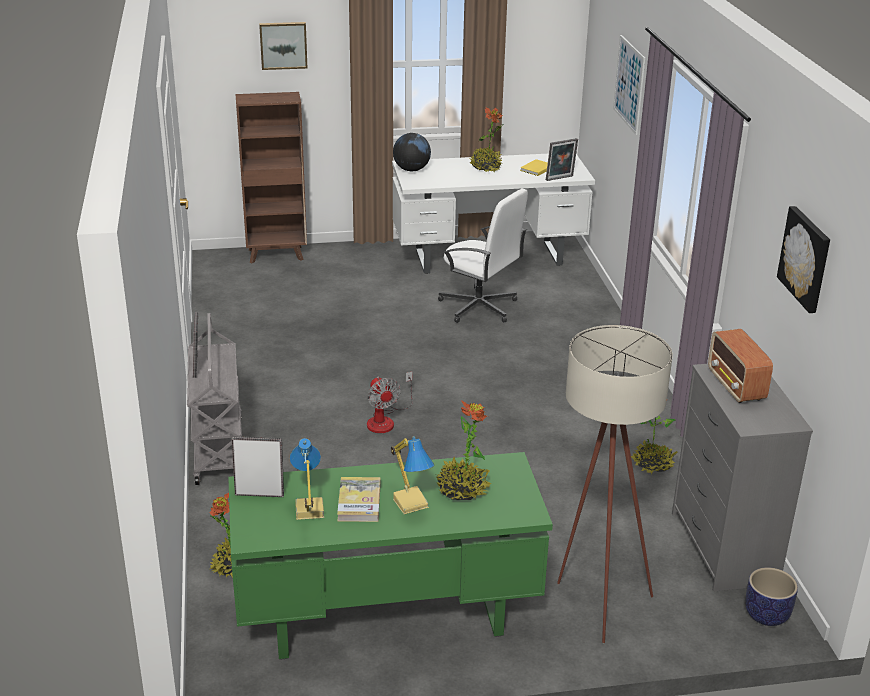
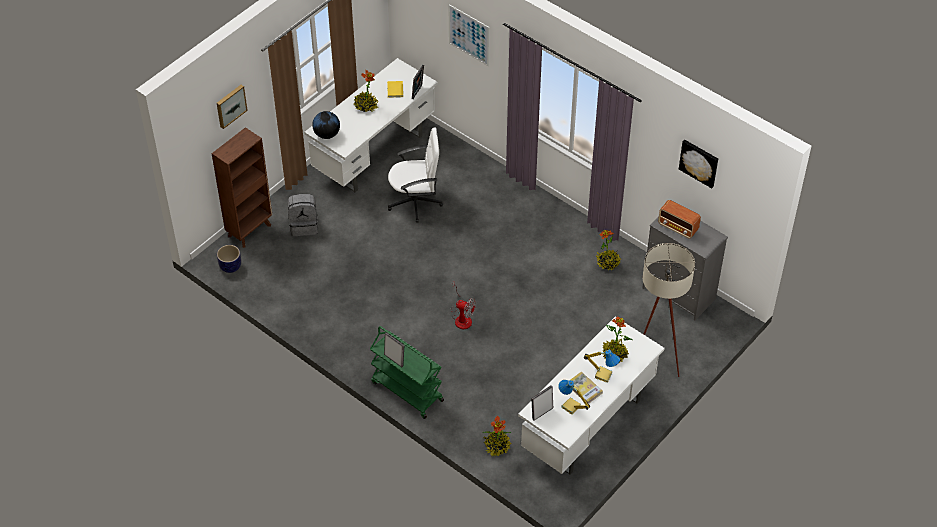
camera: 40 degrees left, 20 degrees up
grey cart [187,313,242,485] -> green cart [370,326,444,419]
green desk [228,452,553,660] -> white desk [518,317,665,475]
planter [745,567,798,626] -> planter moved to [217,245,241,273]
none -> grey backpack [288,194,318,236]

